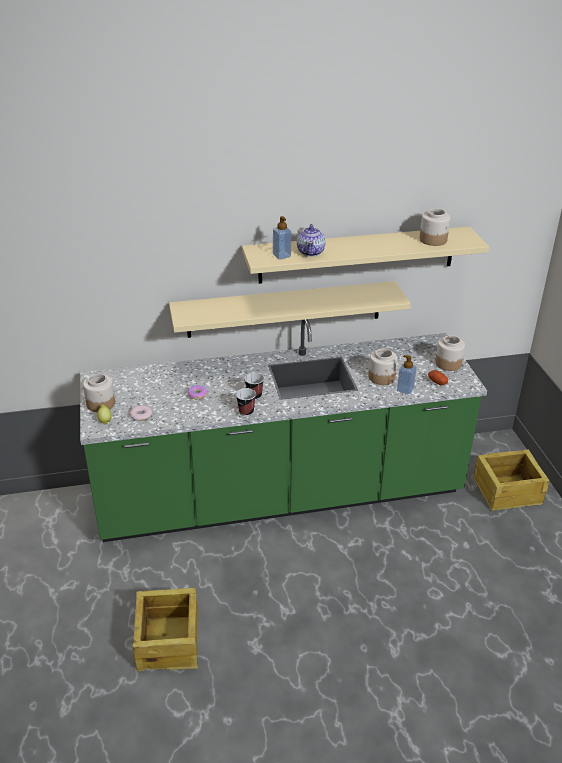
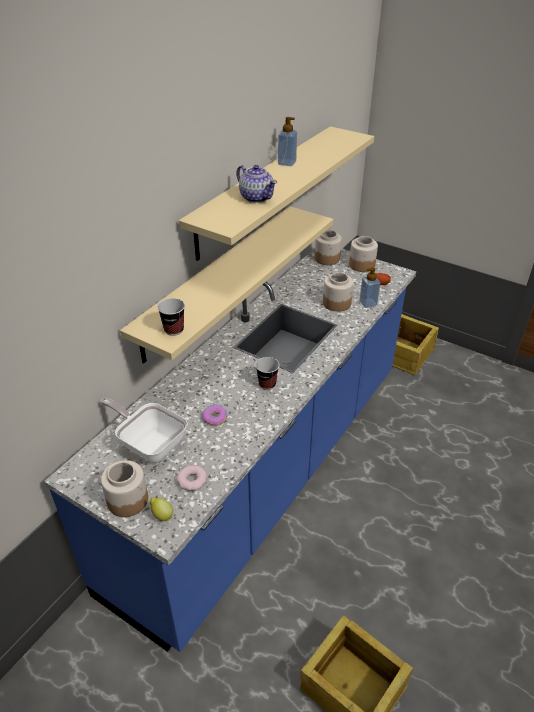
camera: 45 degrees left, 5 degrees up
green counter [80,319,487,542] -> blue counter [44,248,416,652]
cup [236,388,256,416] -> cup moved to [157,298,185,336]
soap dispenser [273,216,291,259] -> soap dispenser moved to [278,117,297,166]
jar [419,208,450,246] -> jar moved to [314,230,342,265]
none -> frying pan [100,398,188,462]

